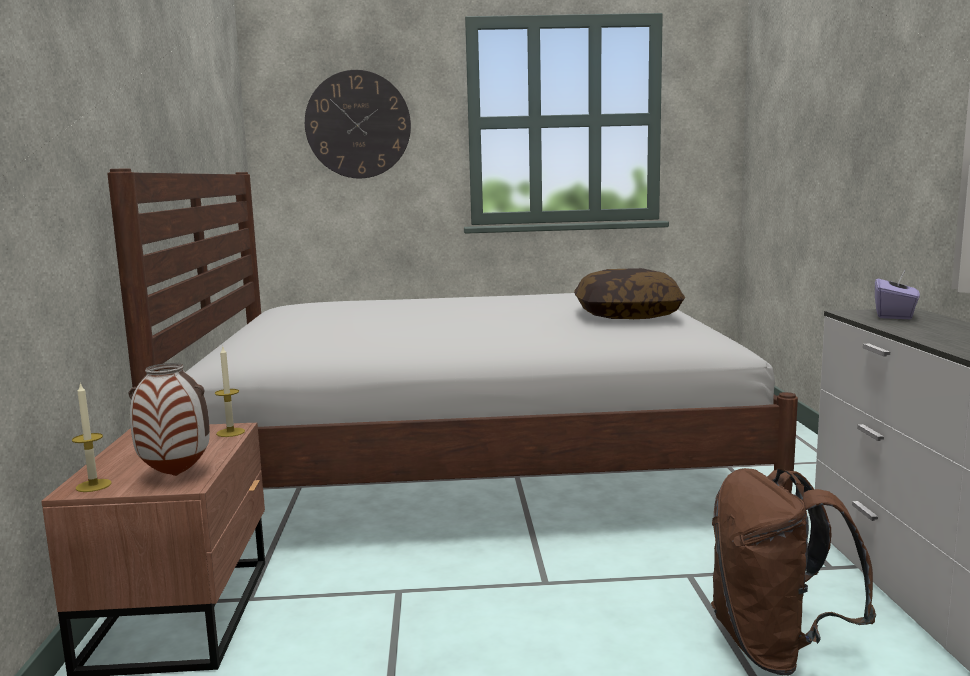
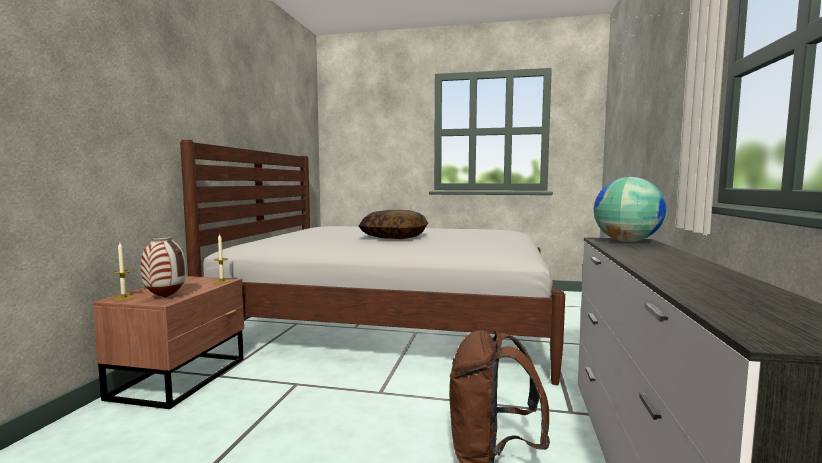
camera: 15 degrees right, 5 degrees down
wall clock [305,70,411,178] -> none
pillow [574,268,685,319] -> pillow moved to [359,210,428,239]
purple tissue box [875,270,920,319] -> globe [594,177,666,242]

